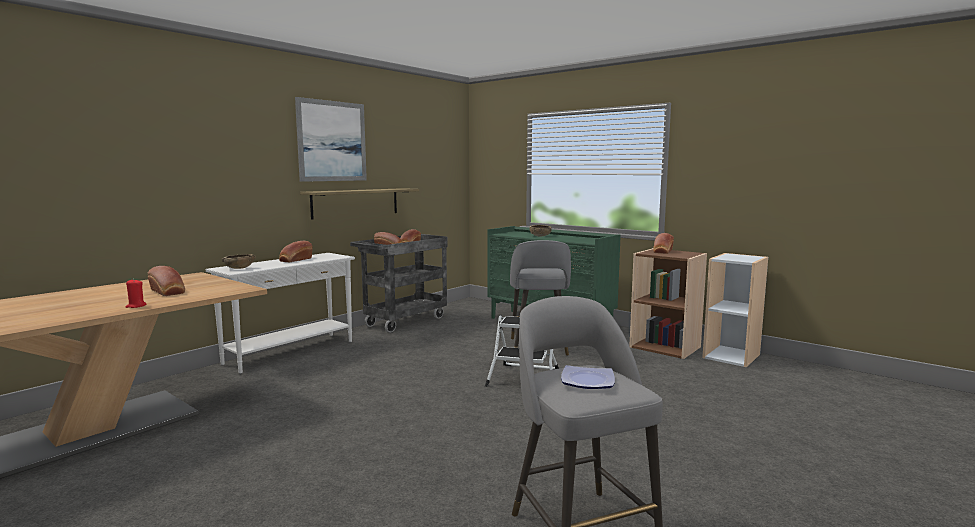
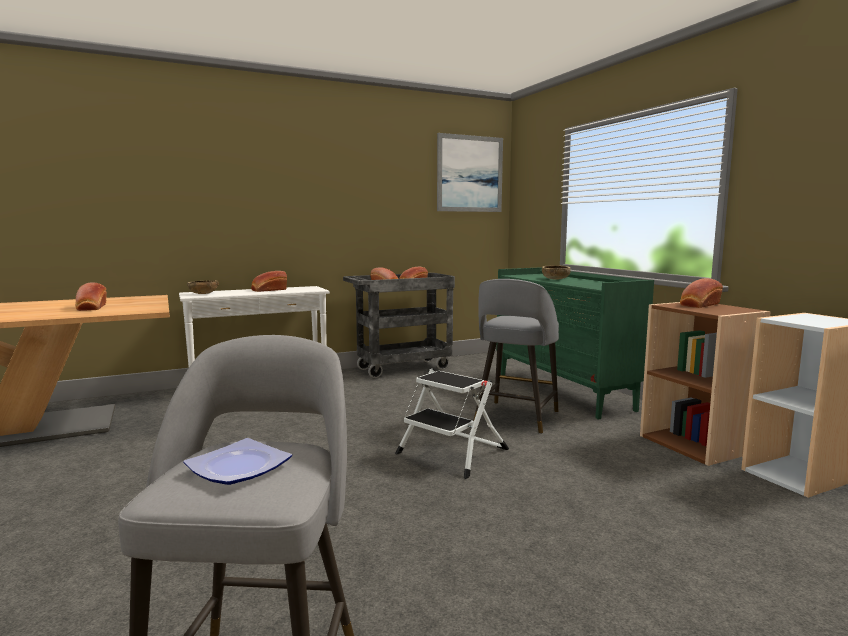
camera: 25 degrees right, 0 degrees up
red candle [126,279,146,308] -> none
picture [295,97,367,182] -> picture moved to [437,133,503,212]
shelf [300,188,419,220] -> none

